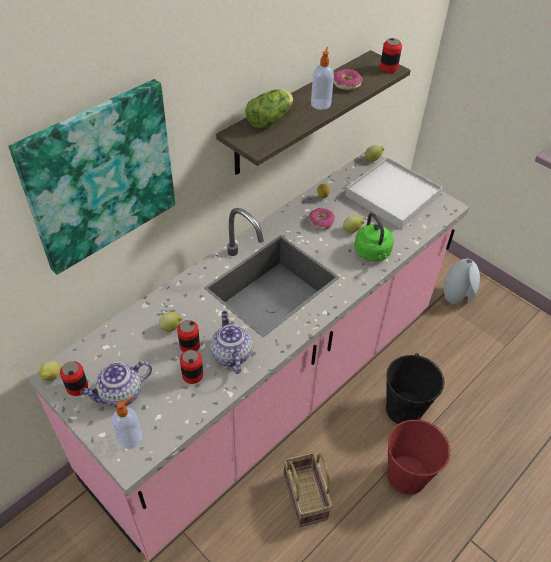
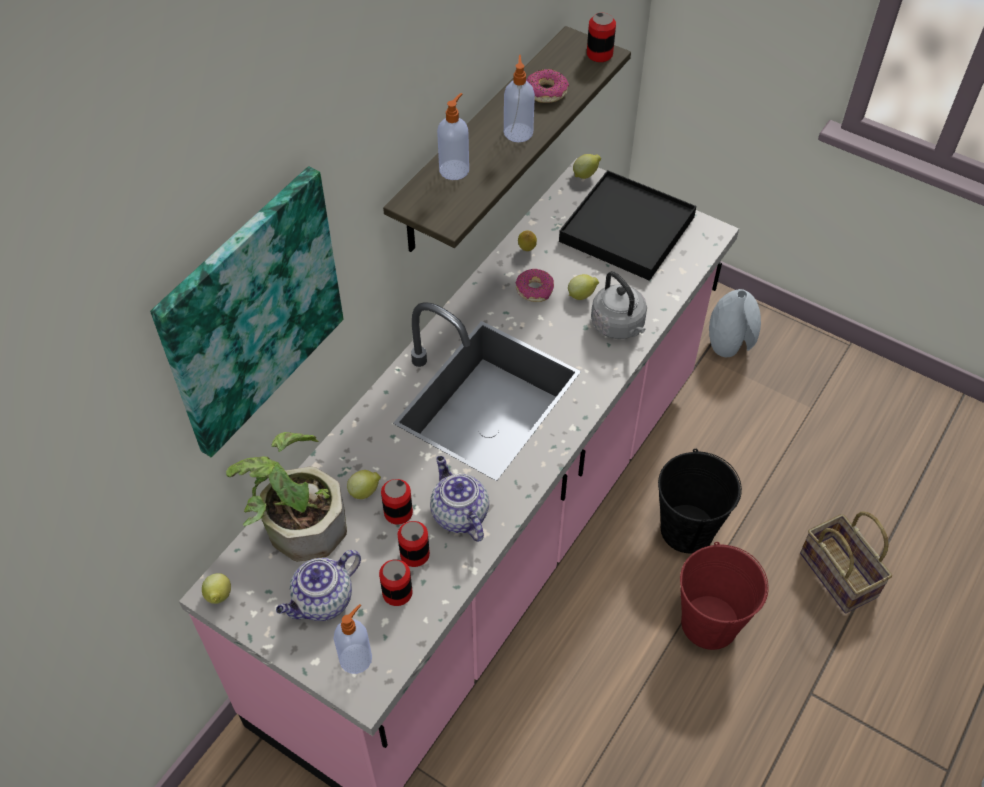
camera: 10 degrees left, 5 degrees up
can [60,361,88,396] -> can moved to [379,559,412,606]
lettuce [245,89,293,128] -> soap dispenser [437,93,469,180]
basket [284,452,332,527] -> basket moved to [800,511,892,613]
white tray [345,157,442,229] -> black tray [559,170,696,281]
green kettle [354,213,394,262] -> grey kettle [591,271,647,339]
none -> potted plant [226,432,347,562]

